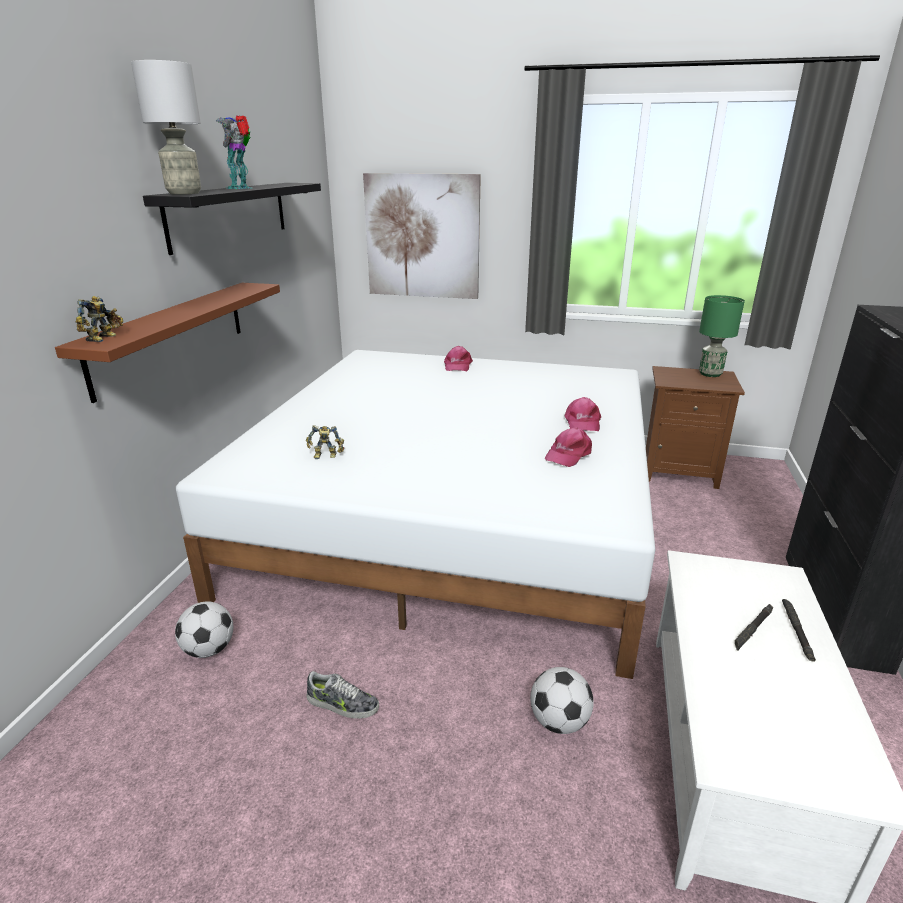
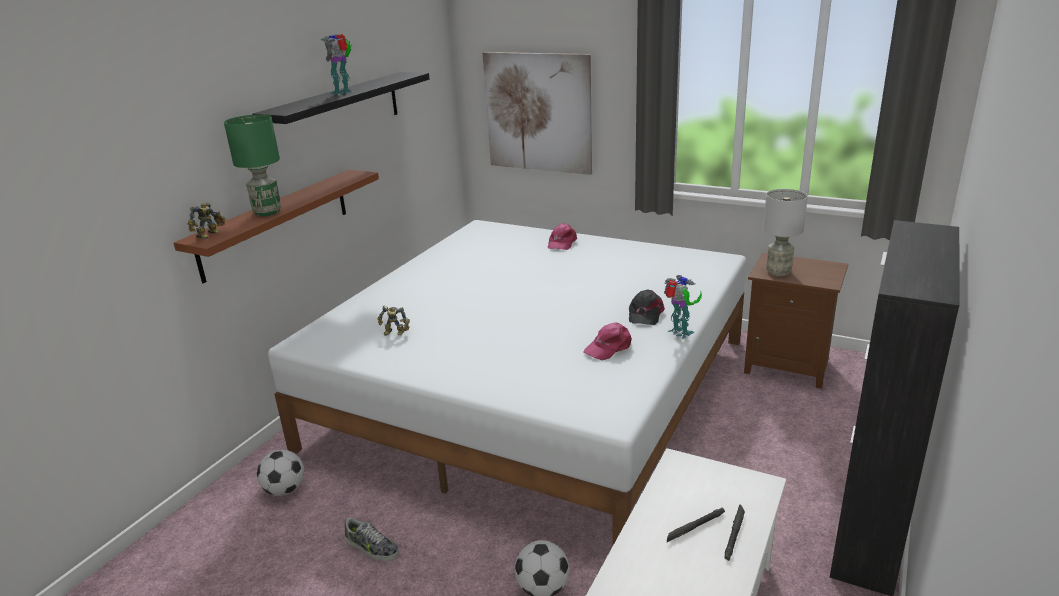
camera: 15 degrees right, 0 degrees up
grey table lamp [131,60,201,194] -> grey table lamp moved to [763,189,808,276]
pink cap [564,397,601,431] -> black cap [629,289,665,325]
green table lamp [699,295,745,377] -> green table lamp moved to [224,114,281,216]
none -> toy robot [664,275,702,339]

